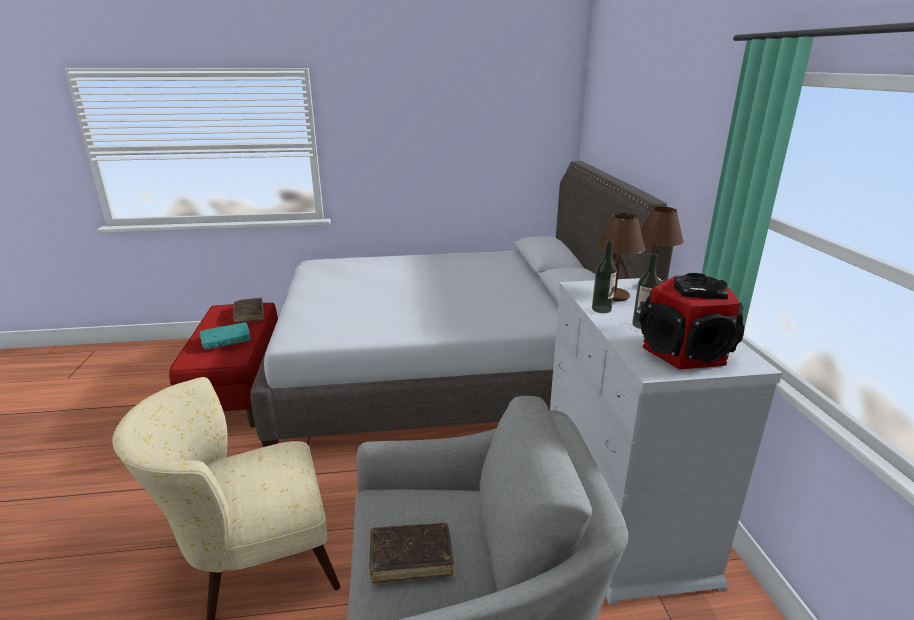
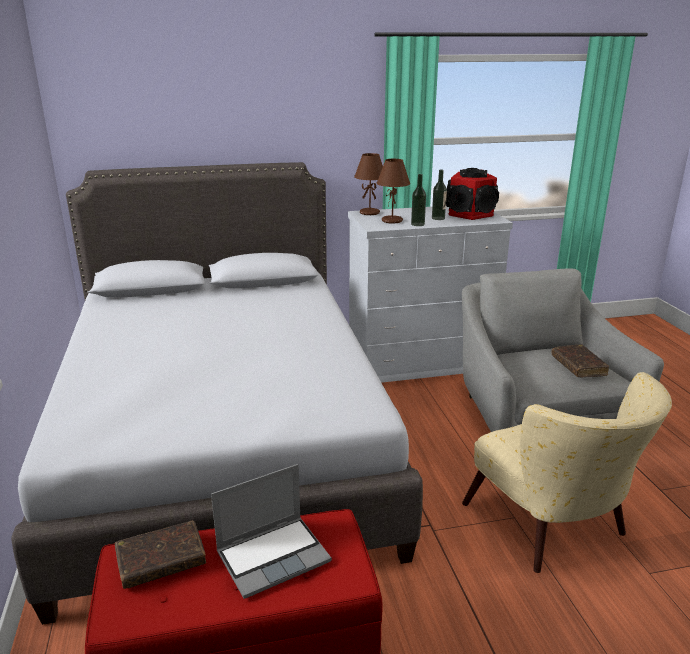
camera: 95 degrees left, 0 degrees up
turquoise book [200,322,251,350] -> laptop [211,464,332,599]

